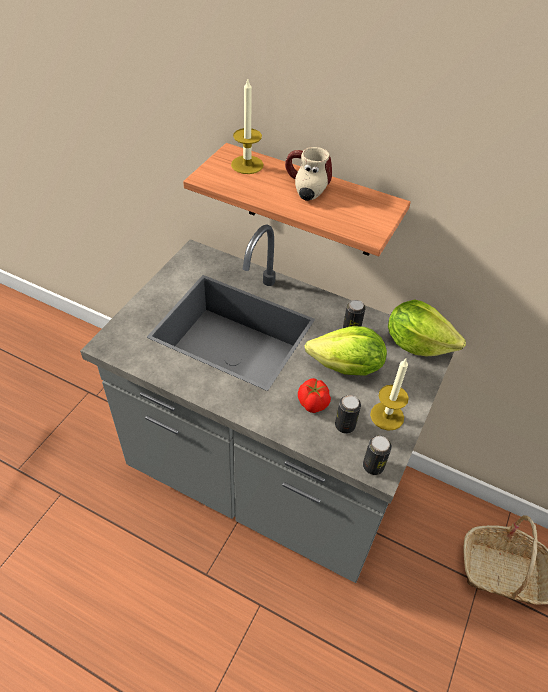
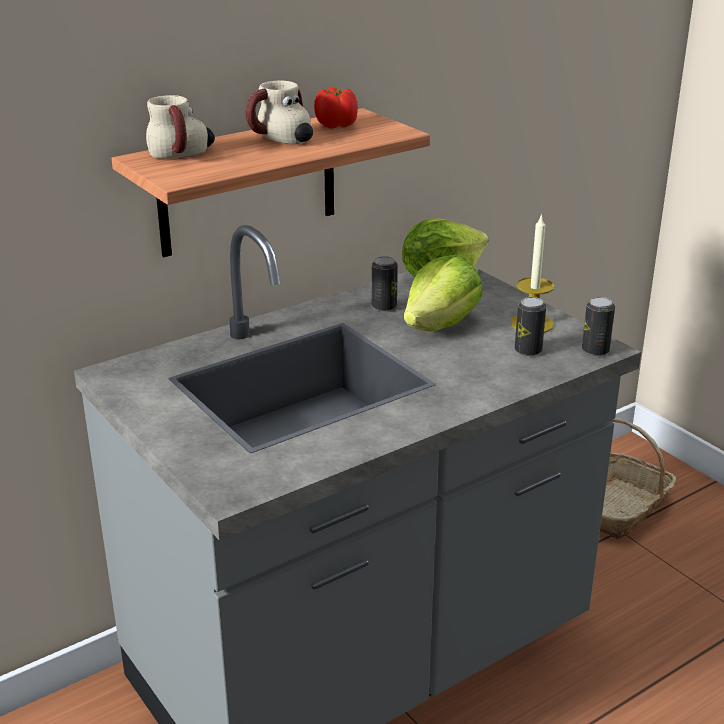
camera: 60 degrees left, 20 degrees down
candle [231,79,264,174] -> mug [146,95,215,159]
tomato [298,378,331,413] -> tomato moved to [314,87,358,129]

